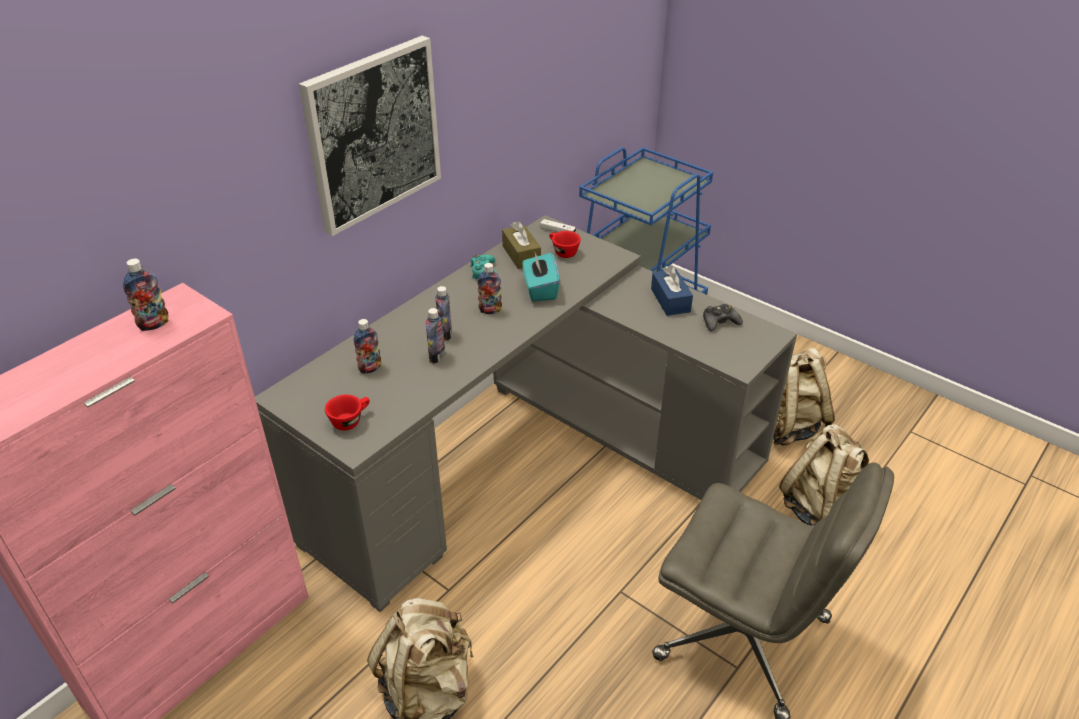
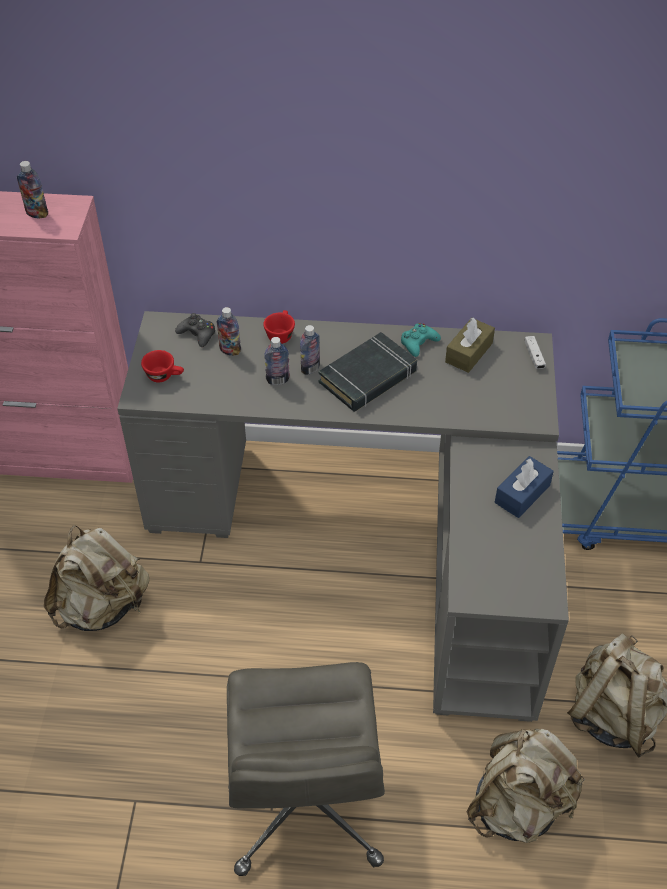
camera: 55 degrees right, 10 degrees up
picture [299,36,441,236] -> none
bottle [477,263,502,314] -> black book [318,332,417,412]
turquoise tissue box [522,253,560,301] -> none
red cup [549,231,581,258] -> red cup moved to [263,310,295,344]
black game controller [703,304,743,332] -> black game controller moved to [175,313,215,347]

